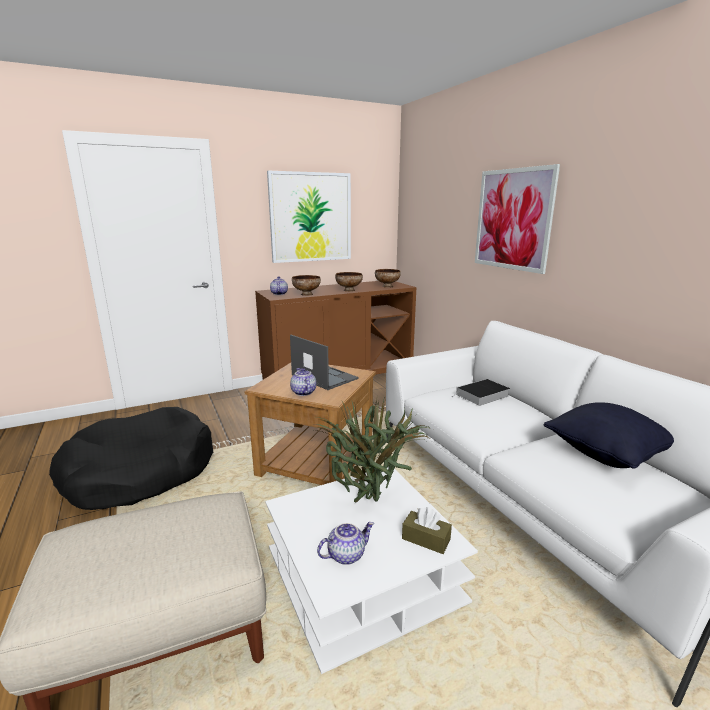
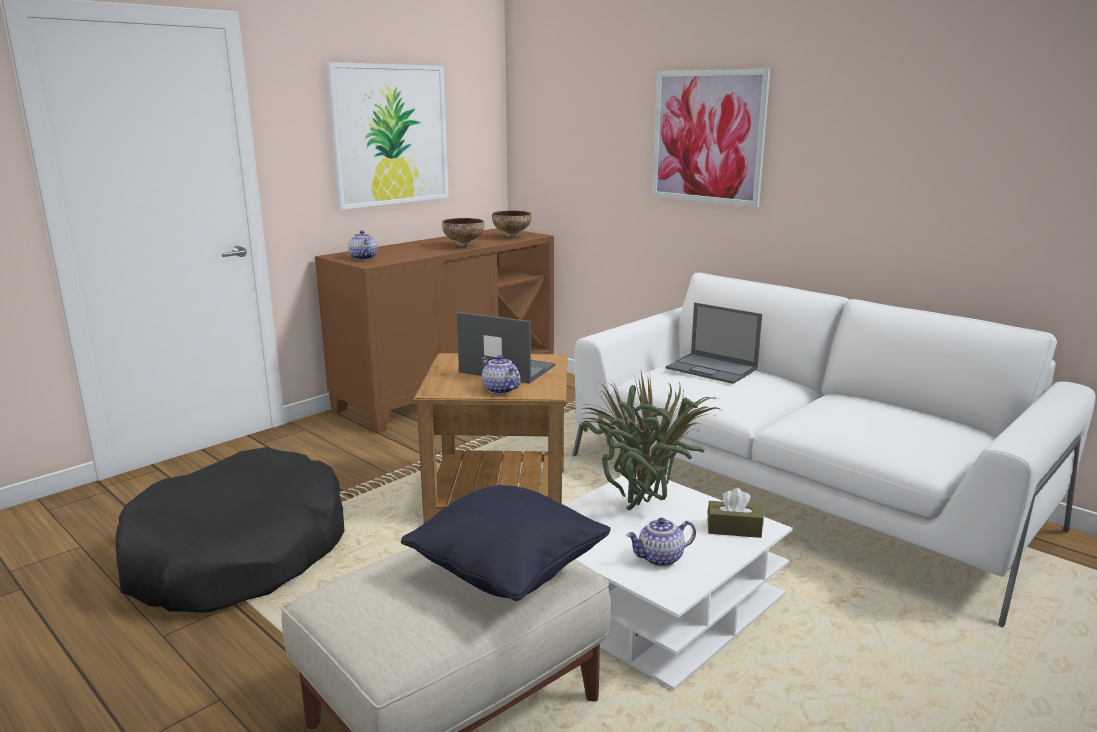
camera: 20 degrees left, 0 degrees up
bowl [292,275,321,296] -> none
teapot [317,522,374,565] -> teapot turned 150 degrees counterclockwise [626,518,696,567]
book [453,379,510,406] -> laptop [666,303,762,384]
black pillow [544,402,674,469] -> black pillow moved to [401,485,611,601]

